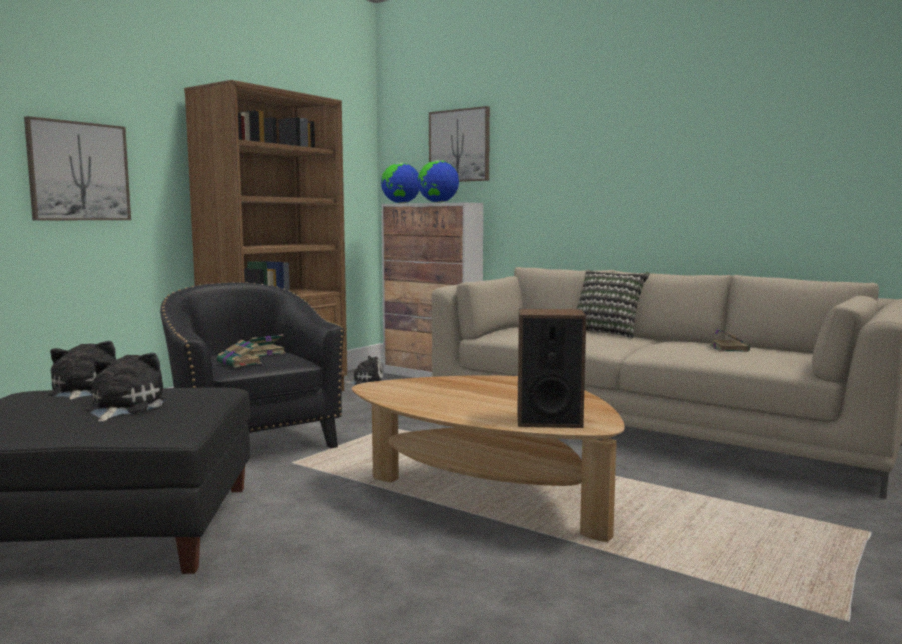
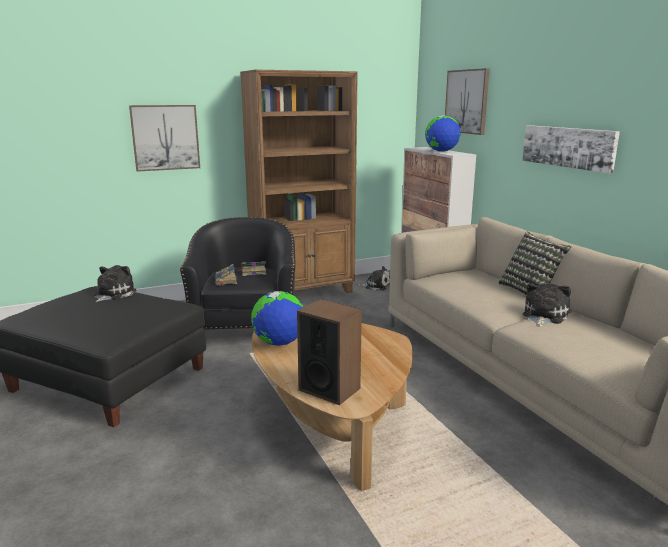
camera: 30 degrees right, 10 degrees up
plush toy [86,353,166,422] -> plush toy moved to [523,283,571,327]
globe [381,163,420,204] -> globe moved to [251,291,303,346]
book [710,327,750,352] -> none
none -> picture [522,125,620,174]

